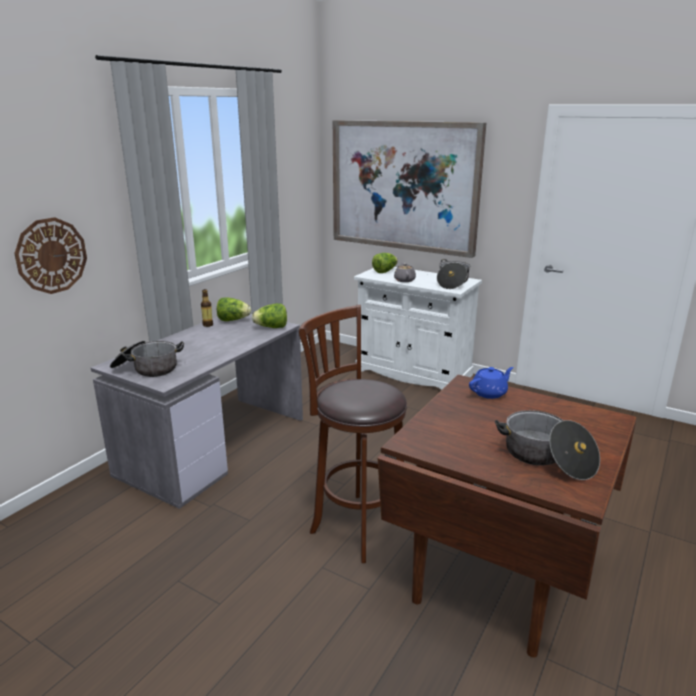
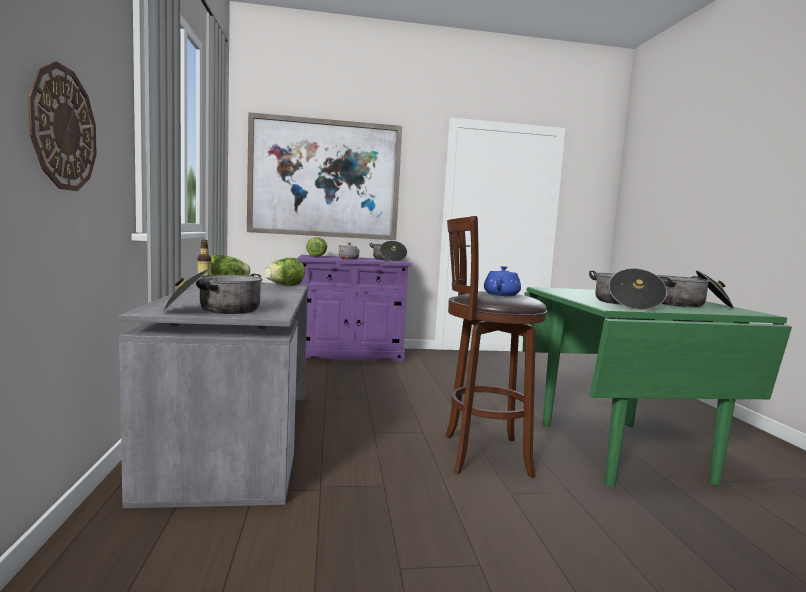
camera: 40 degrees left, 15 degrees down
white cabinet [354,267,482,390] -> purple cabinet [297,255,411,362]
brown dining table [378,375,637,657] -> green dining table [523,287,792,487]
blue teapot [469,367,514,399] -> blue teapot moved to [484,266,521,296]
none -> cooking pot [589,268,667,310]

